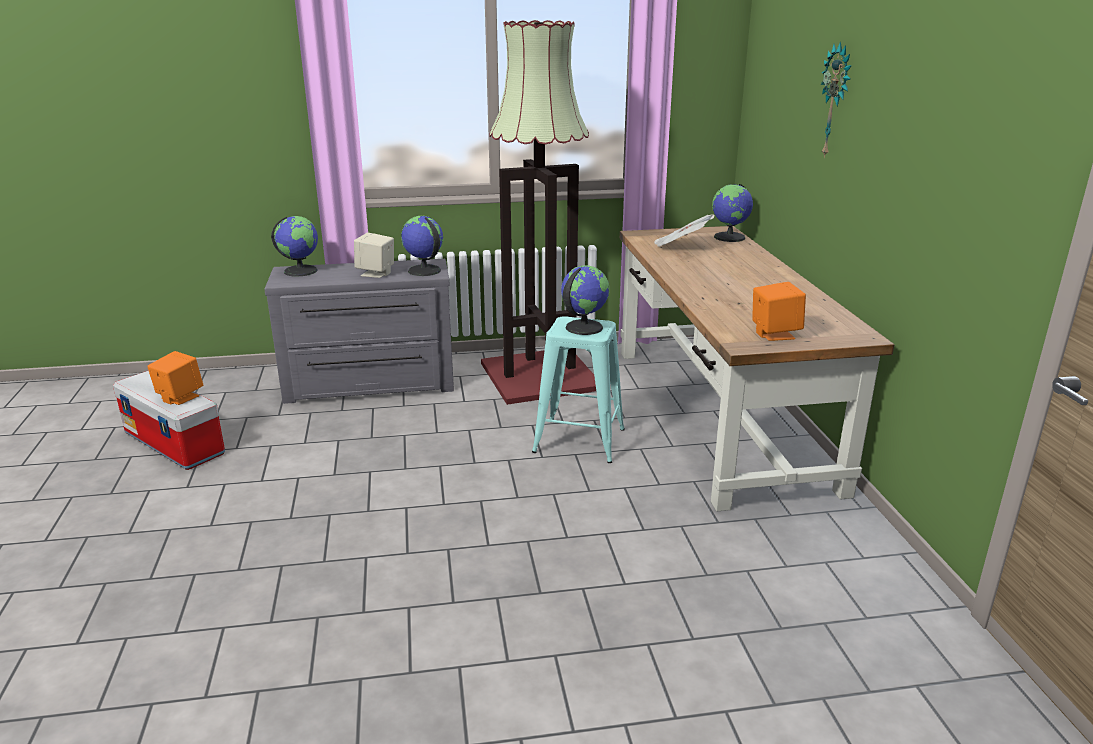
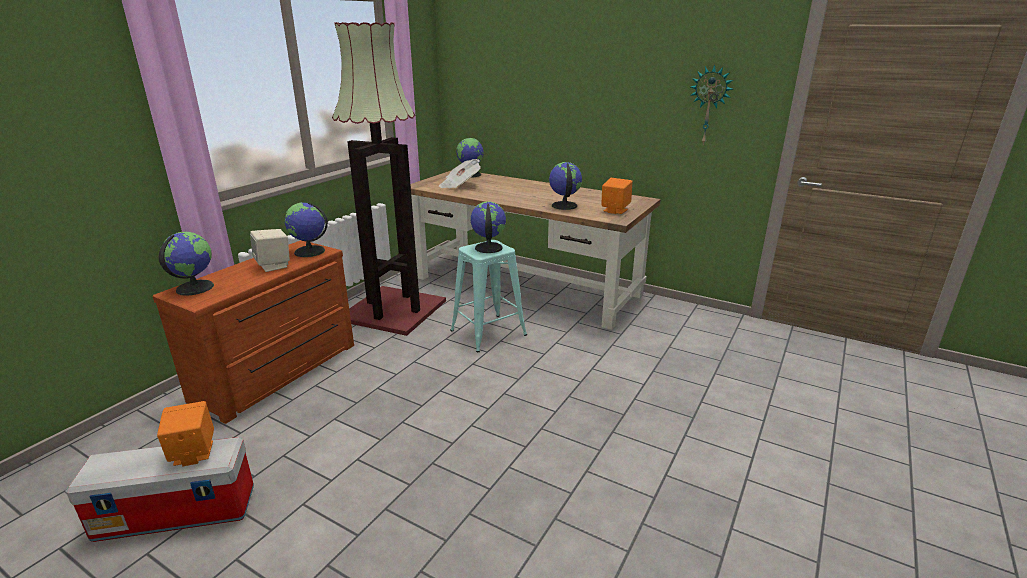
camera: 50 degrees left, 0 degrees up
grey dresser [264,259,454,404] -> brown dresser [152,240,354,424]
wall clock [821,42,852,158] -> wall clock moved to [690,65,733,145]
none -> globe [549,162,582,210]

